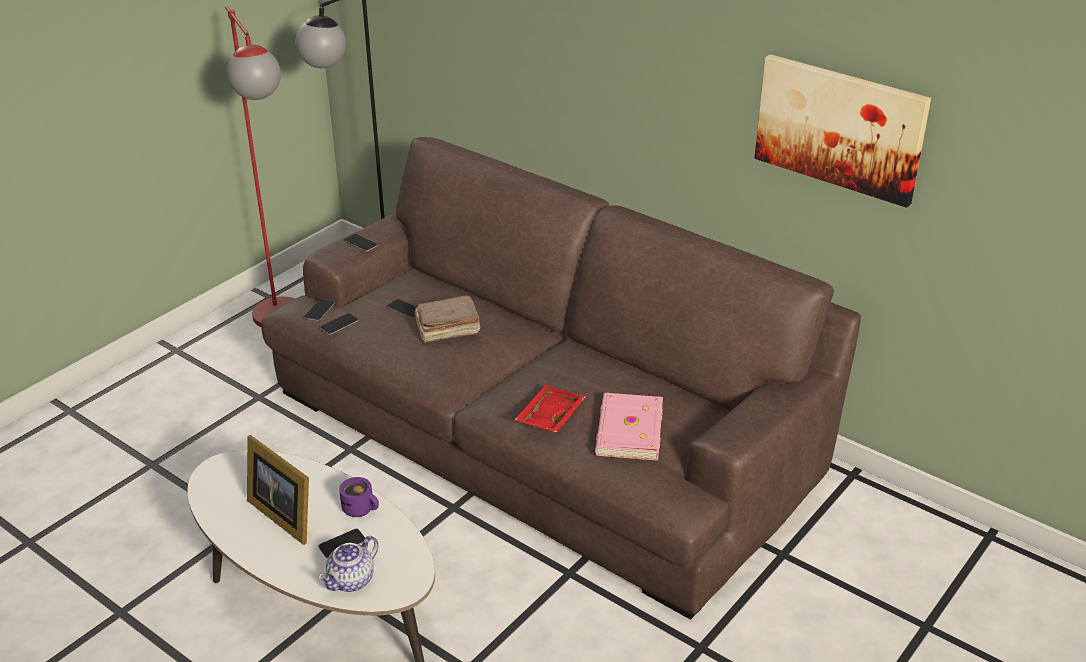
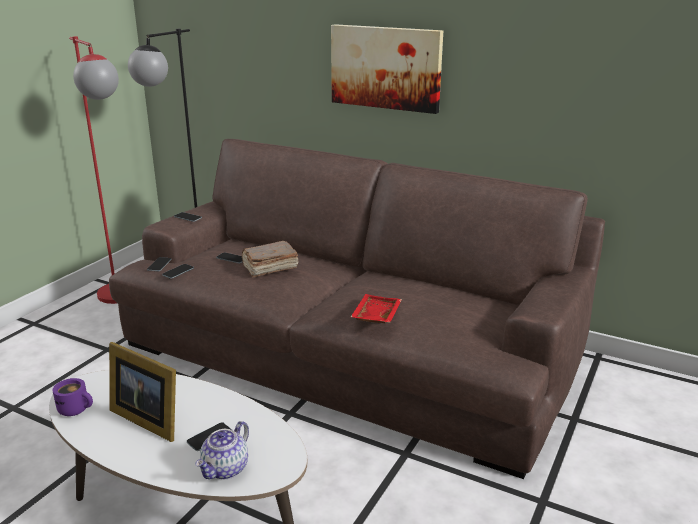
camera: 10 degrees left, 10 degrees down
purple mug [339,477,379,517] -> purple mug moved to [52,378,93,416]
pink book [595,393,663,461] -> none
picture [754,54,931,208] -> picture moved to [331,24,443,114]

